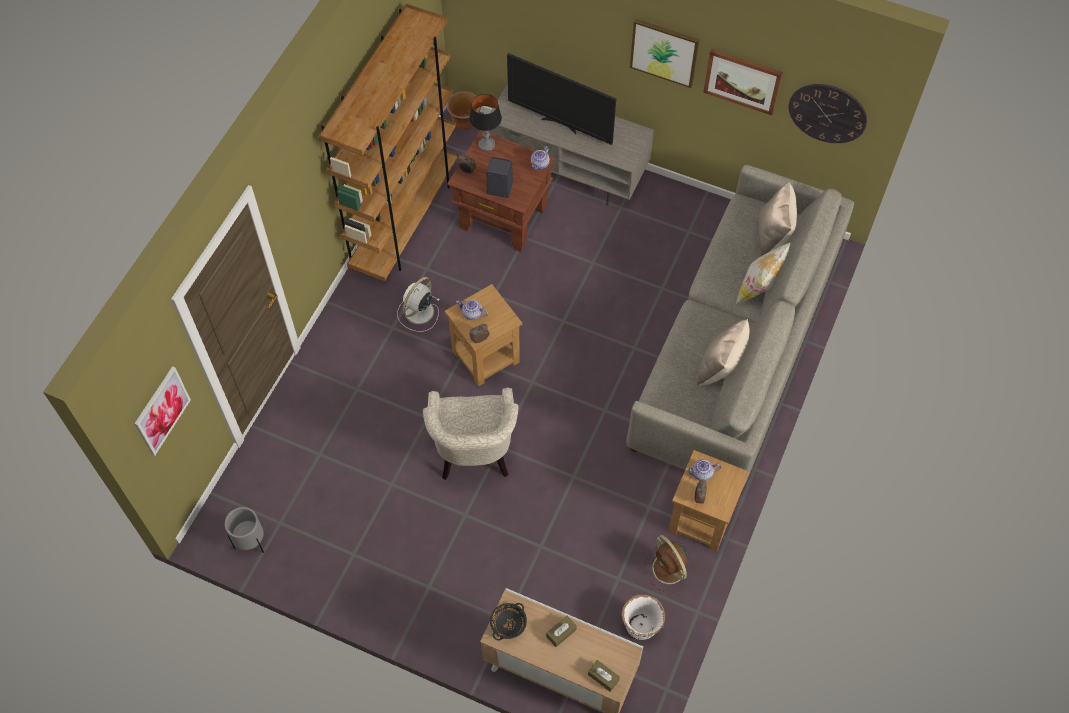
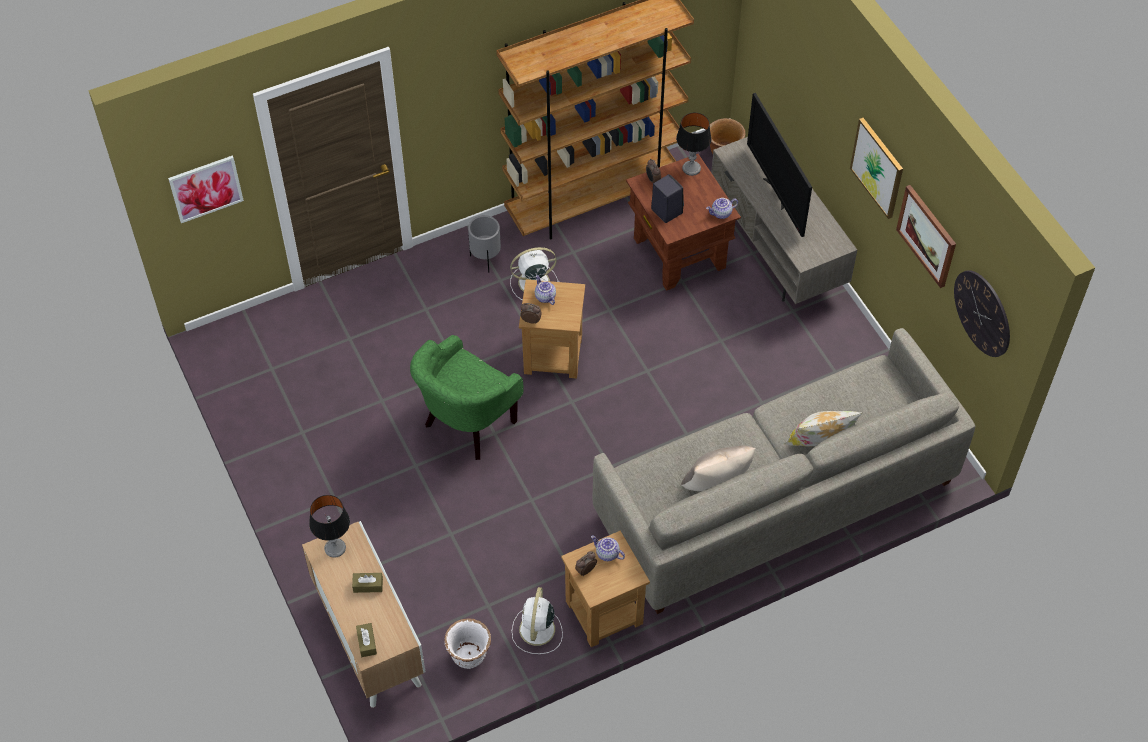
camera: 40 degrees right, 5 degrees down
grey planter [225,507,264,553] -> grey planter moved to [468,215,501,273]
beige armchair [423,387,518,480] -> green armchair [410,335,524,460]
black bowl [490,603,527,641] -> table lamp [309,495,350,558]
brown fan [645,535,695,592] -> white fan [512,587,563,654]
beige pillow [758,181,797,256] -> none

